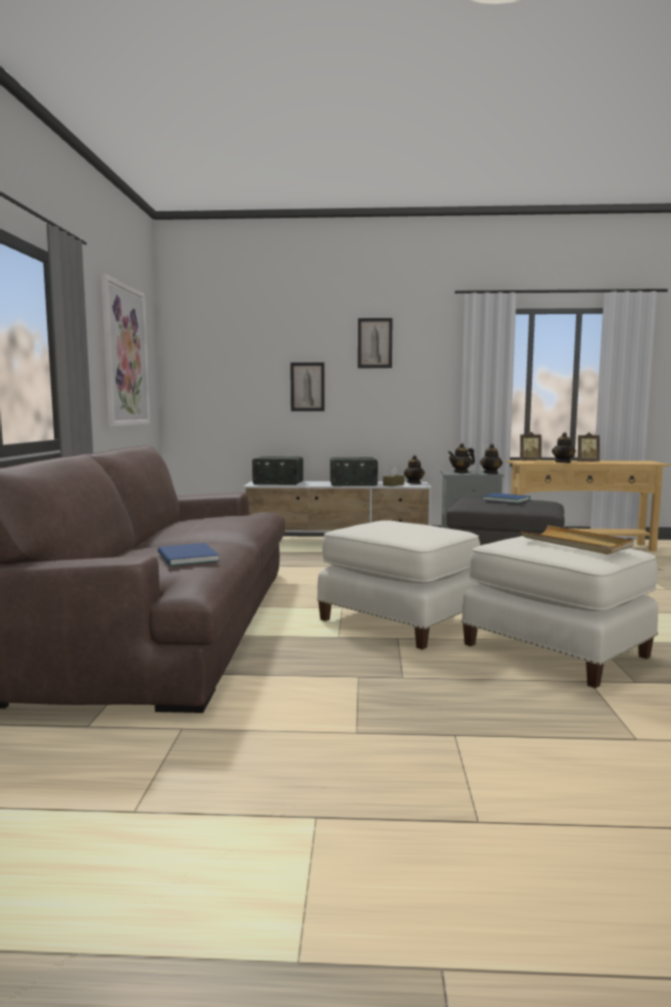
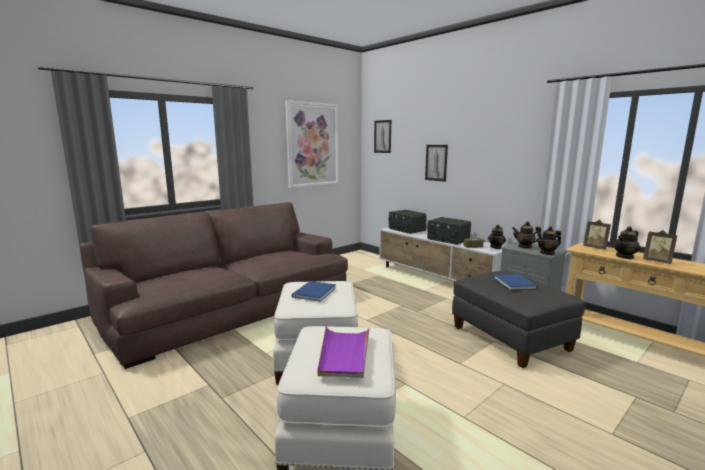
camera: 45 degrees right, 5 degrees up
blue book [158,543,219,566] -> blue book moved to [292,281,336,302]
picture [358,318,393,368] -> picture moved to [374,120,391,153]
beige tray [520,525,634,555] -> purple tray [318,326,370,378]

